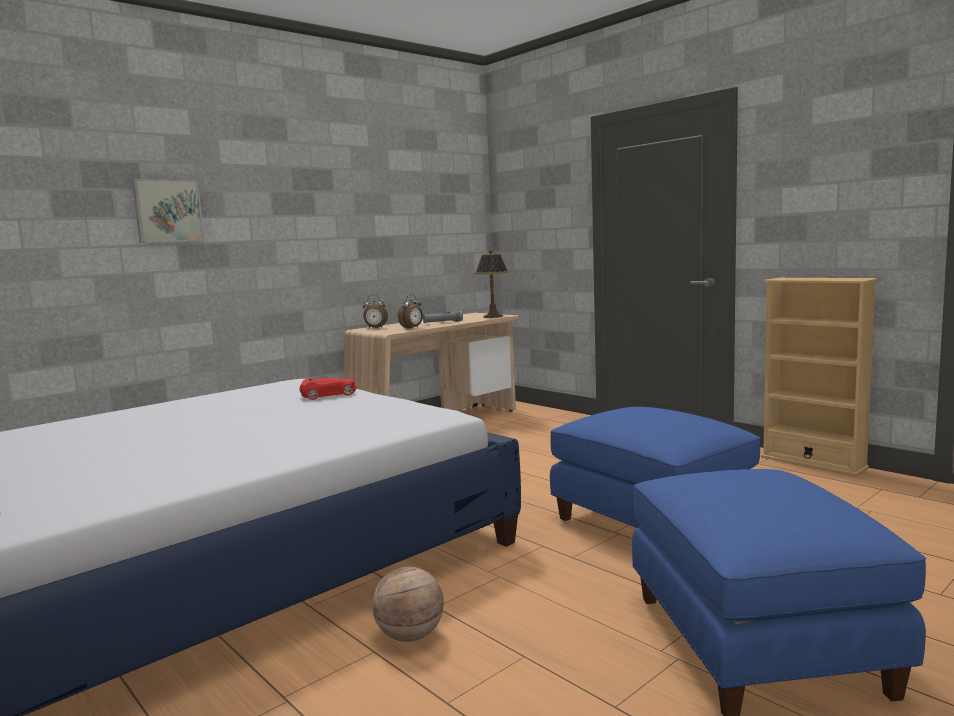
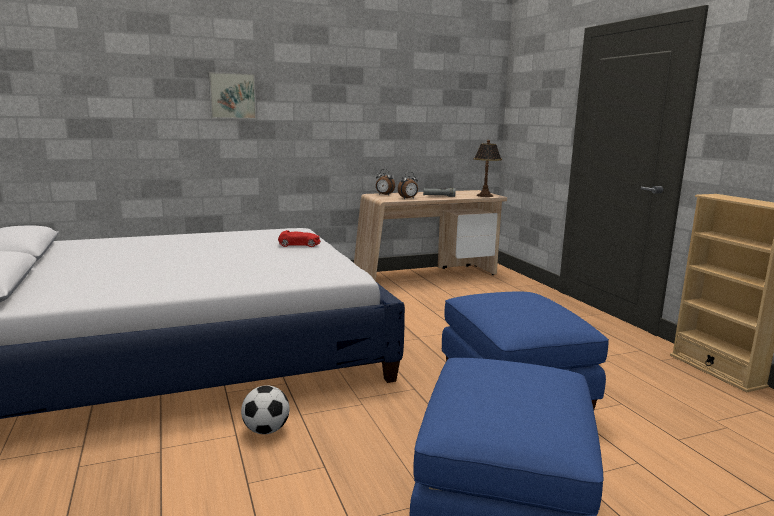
camera: 20 degrees right, 5 degrees up
basketball [372,567,444,642] -> football [241,385,290,434]

